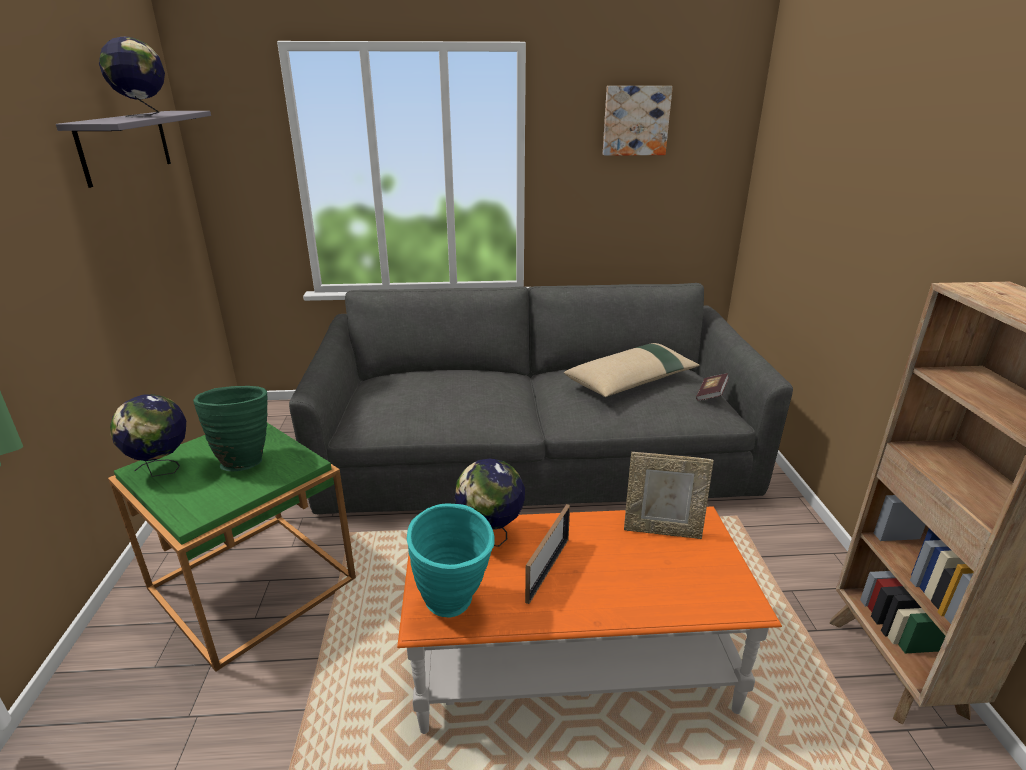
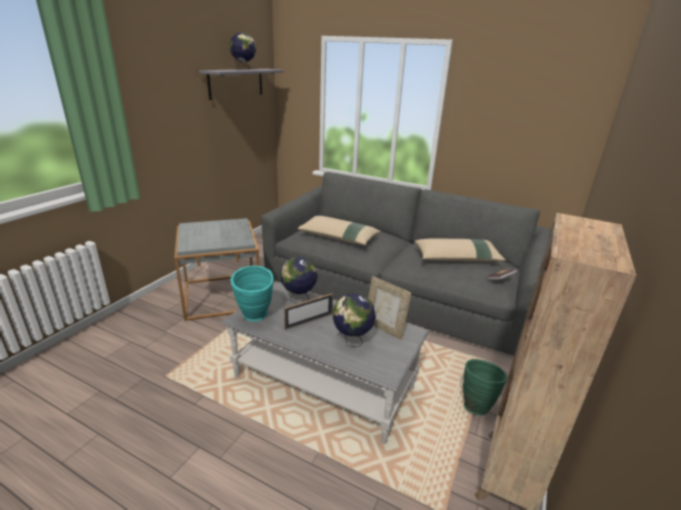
camera: 30 degrees right, 0 degrees up
green side table [108,423,356,672] -> grey side table [174,218,260,321]
globe [110,394,186,477] -> globe moved to [332,293,376,347]
green vase [193,386,268,471] -> green vase moved to [463,359,508,416]
orange coffee table [397,506,782,734] -> grey coffee table [221,282,429,444]
picture [603,86,673,156] -> none
none -> beige pillow [297,216,381,245]

